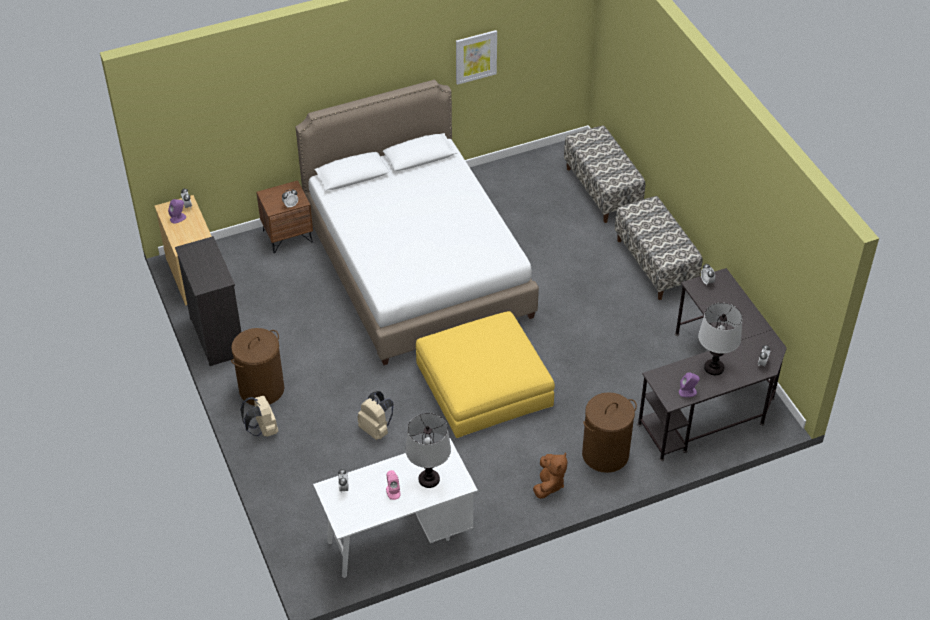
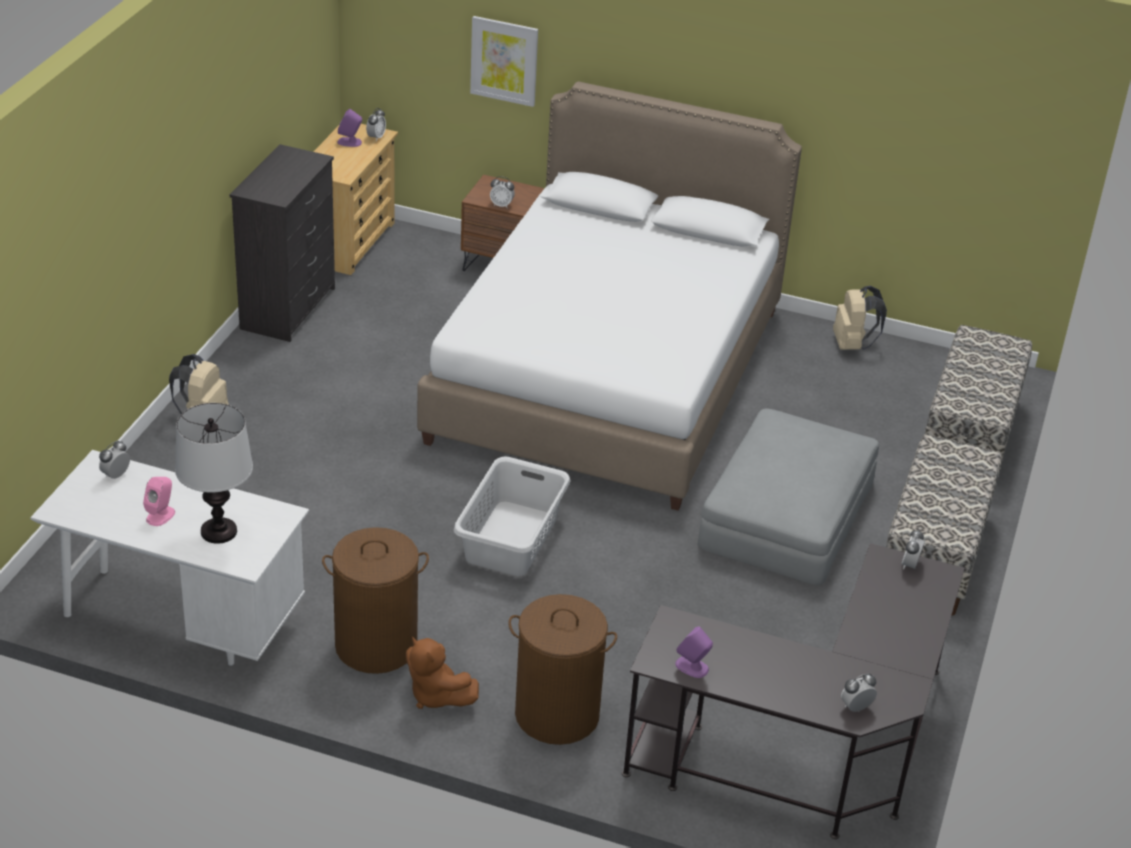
camera: 40 degrees right, 10 degrees down
brown laundry basket [231,328,284,406] -> brown laundry basket moved to [322,527,429,674]
beige backpack [358,391,394,440] -> beige backpack moved to [833,286,887,350]
yellow ottoman [416,311,555,438] -> grey laundry basket [454,456,571,576]
picture [456,30,497,85] -> picture moved to [470,16,538,107]
brown plush toy [533,452,568,498] -> brown plush toy turned 75 degrees clockwise [406,637,479,709]
table lamp [698,303,742,375] -> none
none -> grey ottoman [698,408,879,585]

